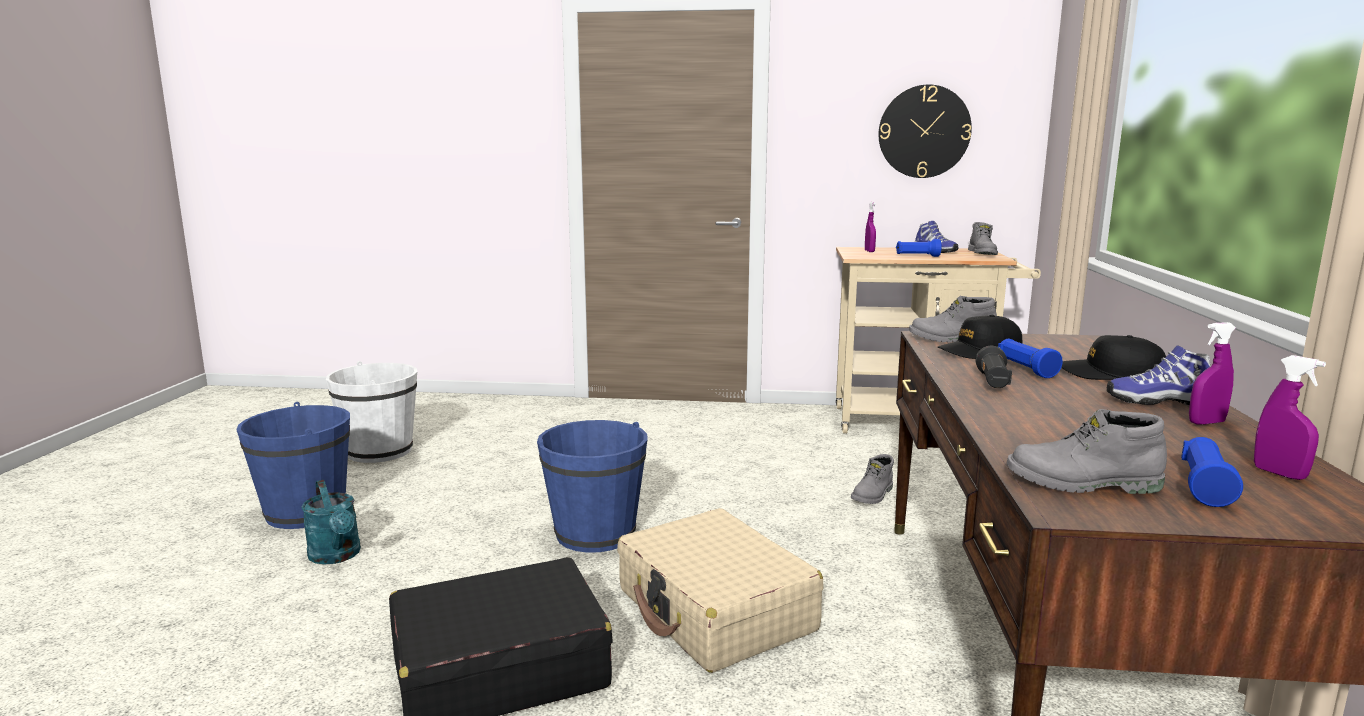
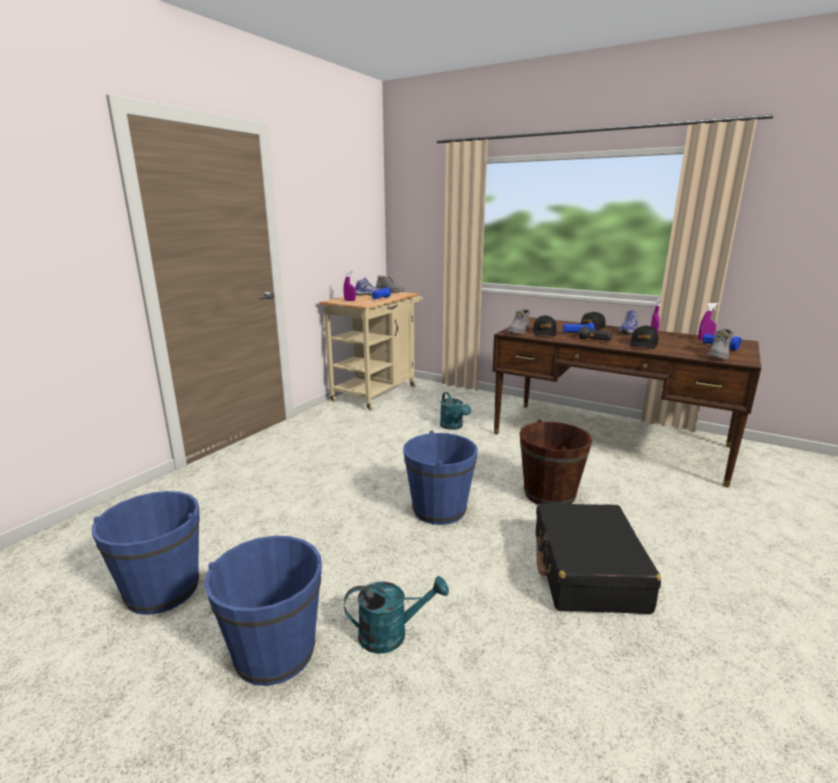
camera: 65 degrees left, 5 degrees up
white bucket [326,361,417,463] -> blue bucket [92,491,200,615]
beige suitcase [617,508,824,673] -> brown bucket [520,419,592,504]
grey boot [851,454,894,504] -> turquoise watering can [440,392,471,430]
wall clock [879,84,972,178] -> none
none -> black cap [630,325,658,349]

